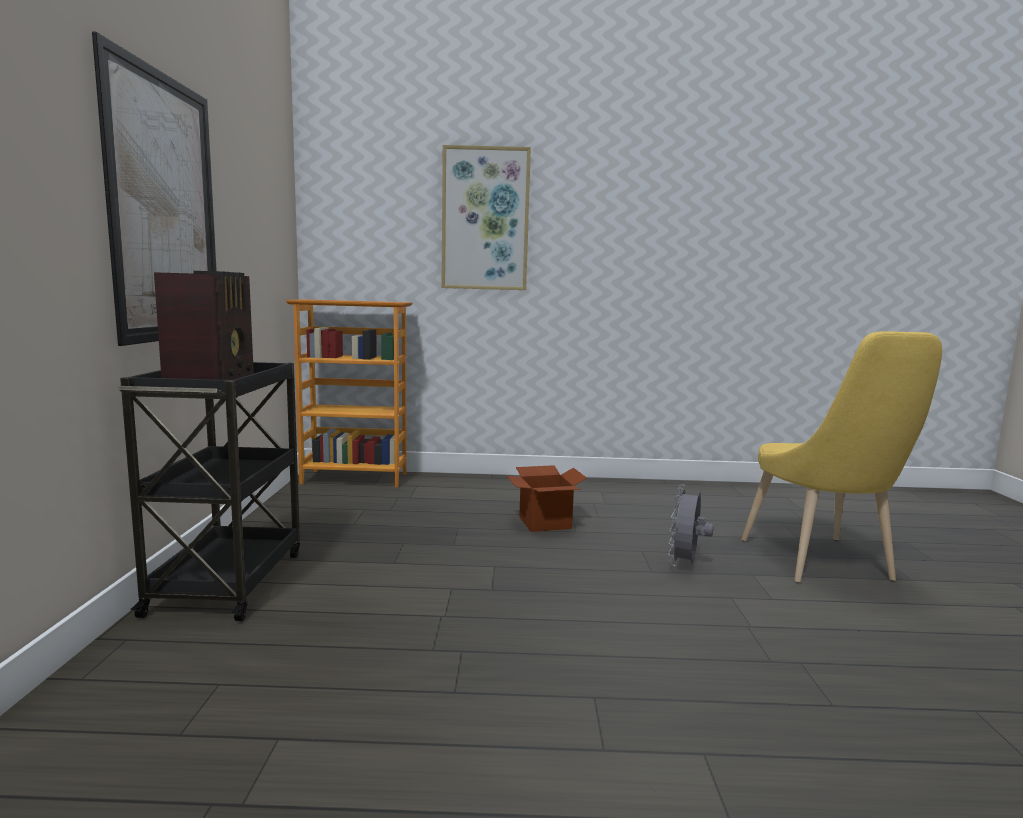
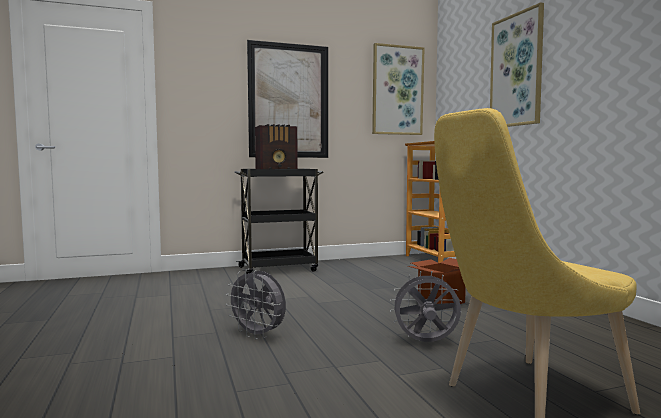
camera: 70 degrees right, 5 degrees down
none -> grey fan [226,269,286,339]
none -> picture [372,43,424,135]

